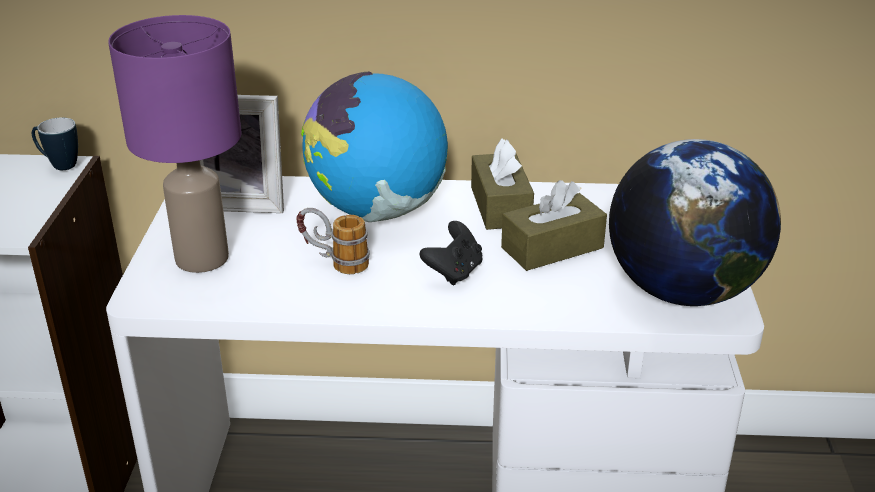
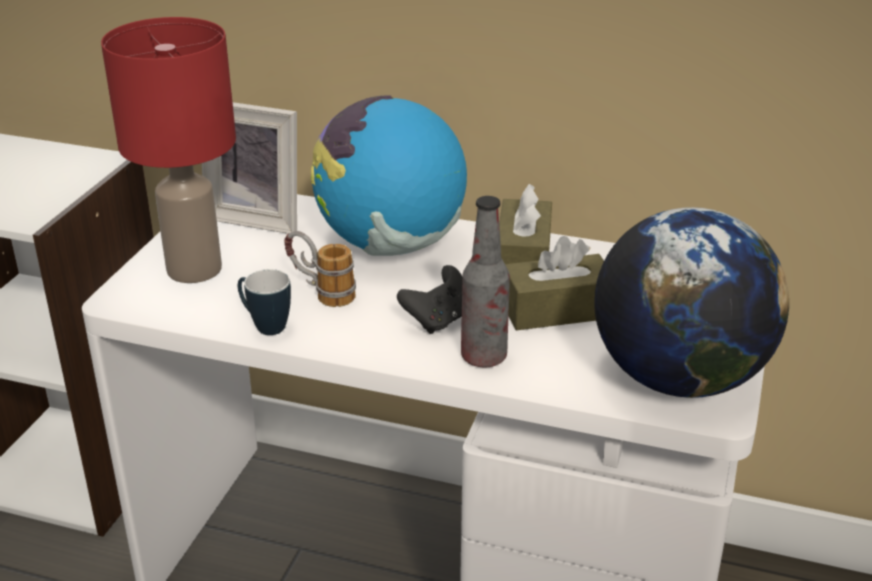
camera: 15 degrees right, 0 degrees up
mug [32,118,78,170] -> mug moved to [238,269,291,335]
purple table lamp [108,15,242,273] -> red table lamp [101,17,236,283]
none -> bottle [461,196,510,367]

